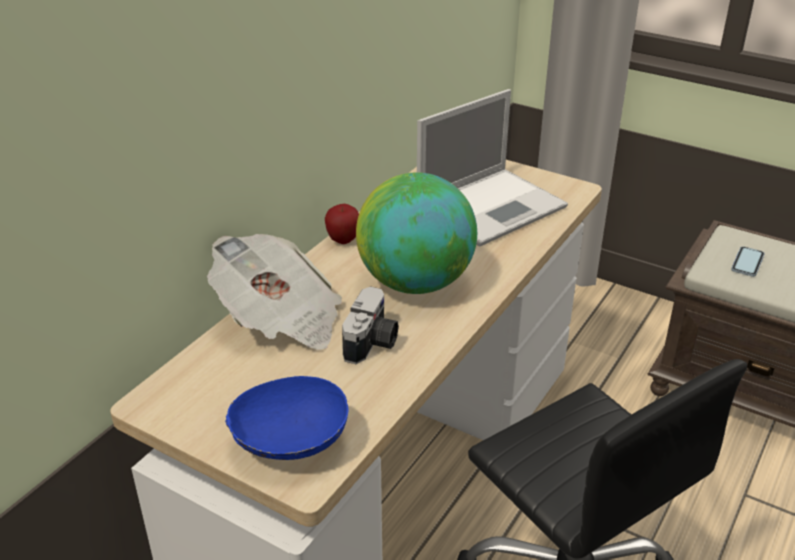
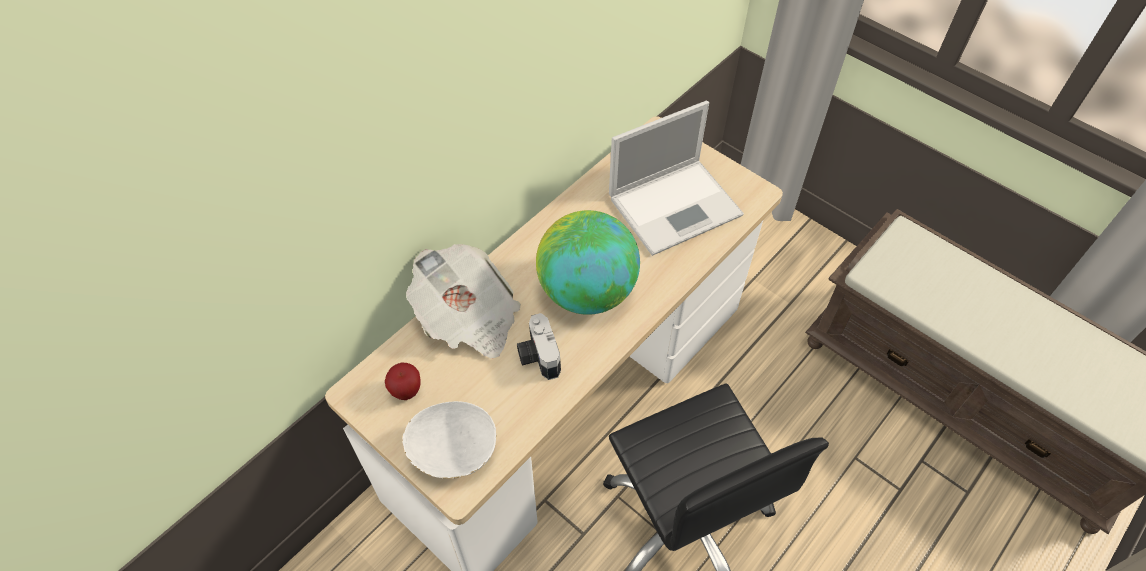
camera: 10 degrees right, 20 degrees up
blue bowl [225,376,349,460] -> white bowl [402,401,496,479]
apple [325,204,359,244] -> apple moved to [385,362,421,400]
camera [342,286,399,364] -> camera turned 135 degrees clockwise [517,313,561,380]
phone [731,247,765,277] -> none

